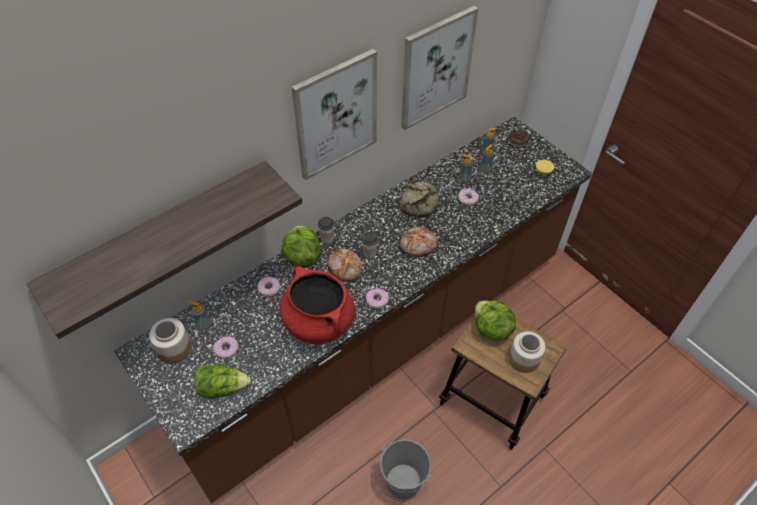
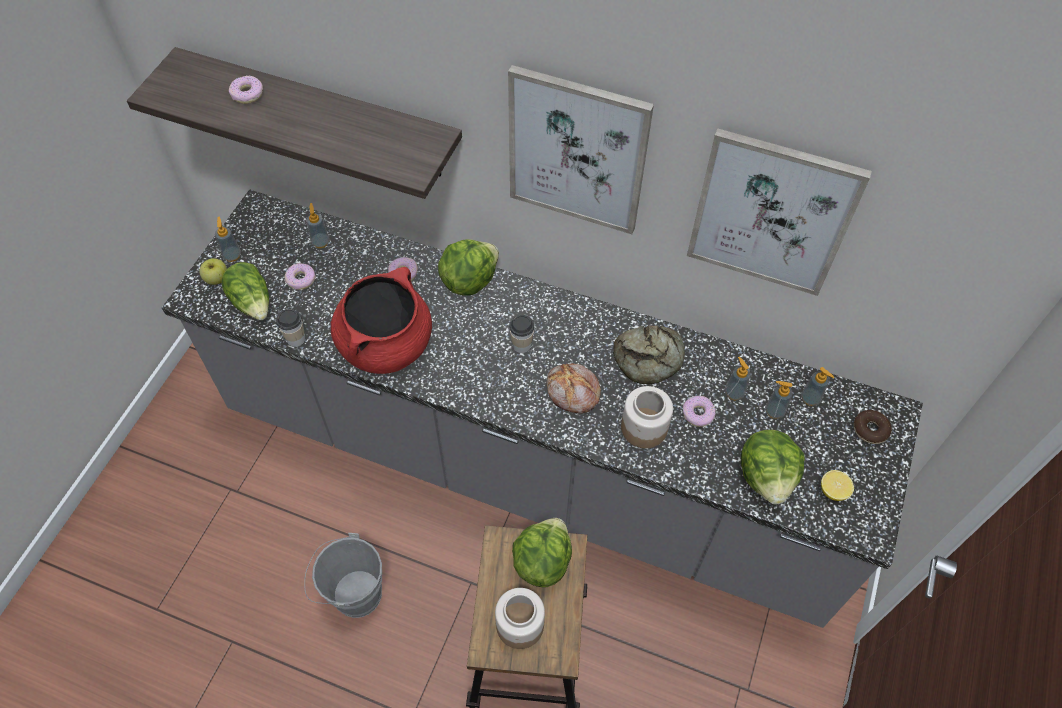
camera: 60 degrees right, 5 degrees up
brown counter [114,117,592,503] -> grey counter [162,190,923,628]
jar [149,318,191,364] -> jar moved to [621,386,673,448]
cup [318,217,335,244] -> cup moved to [276,309,305,347]
bread [327,248,362,281] -> none
donut [366,288,389,309] -> donut moved to [229,76,263,104]
none -> apple [199,258,227,285]
none -> soap dispenser [215,217,241,262]
none -> lettuce [741,430,805,504]

